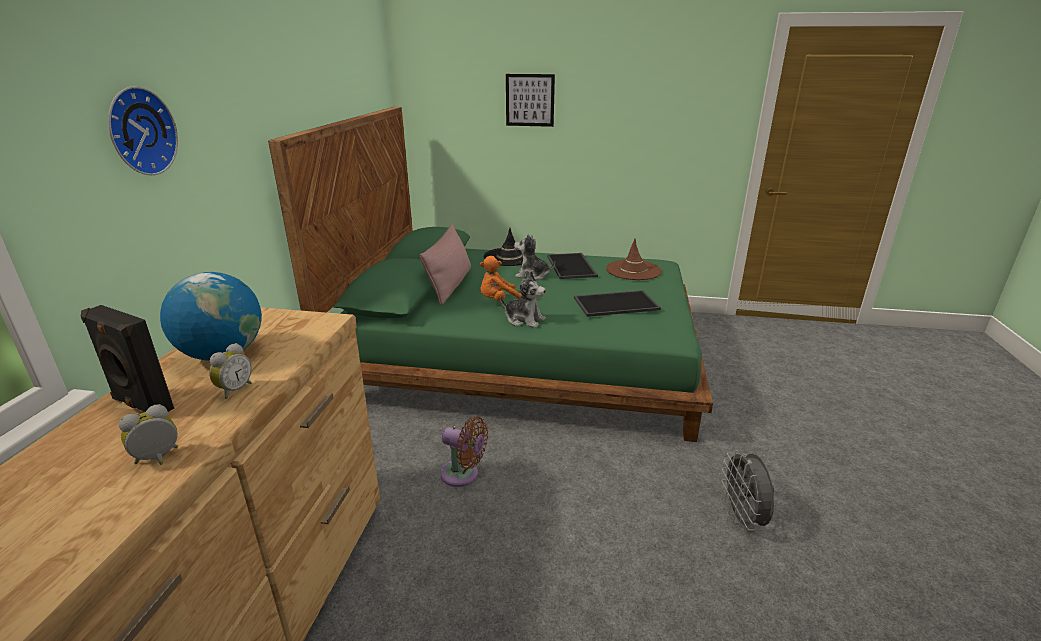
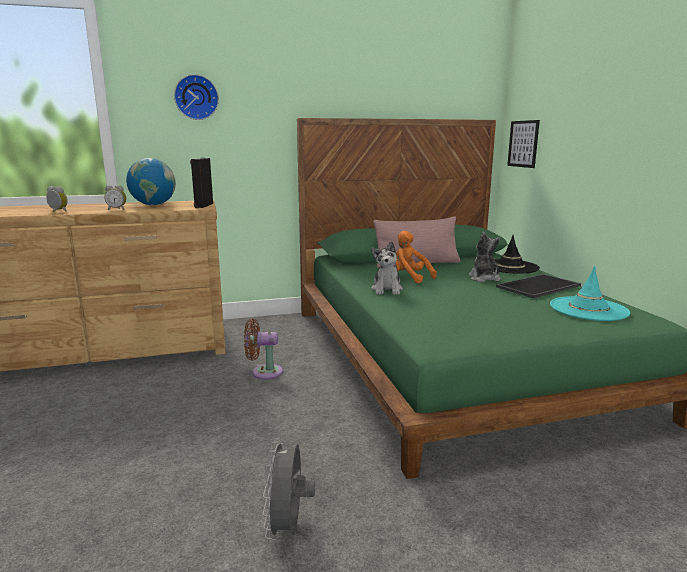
camera: 65 degrees right, 10 degrees down
black speaker [81,305,174,412] -> black speaker moved to [190,158,213,208]
brown fan [441,417,488,487] -> brown fan turned 90 degrees clockwise [244,319,283,380]
picture [506,74,555,127] -> picture moved to [507,120,540,168]
tray [574,290,661,317] -> none
brown hat [606,239,662,280] -> turquoise hat [550,266,630,321]
grey fan [721,450,774,531] -> grey fan turned 60 degrees counterclockwise [263,438,315,541]

